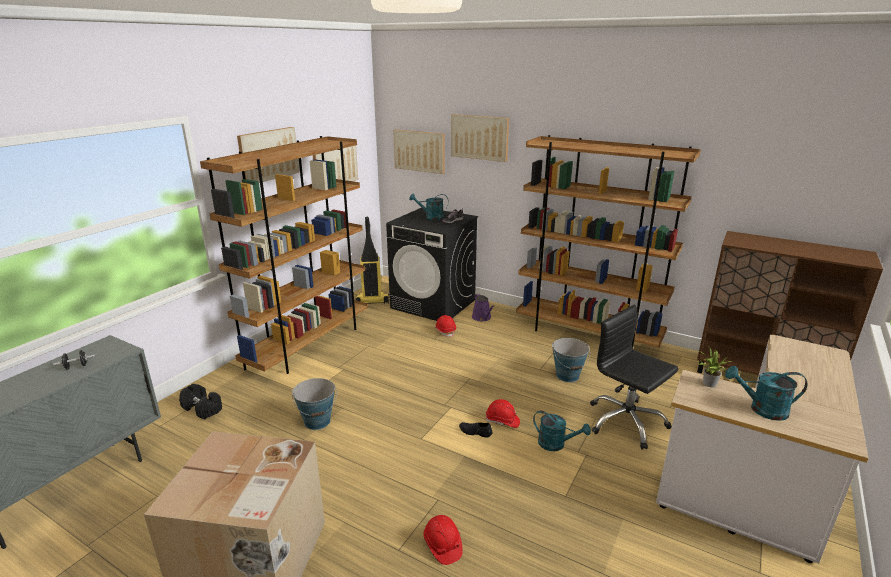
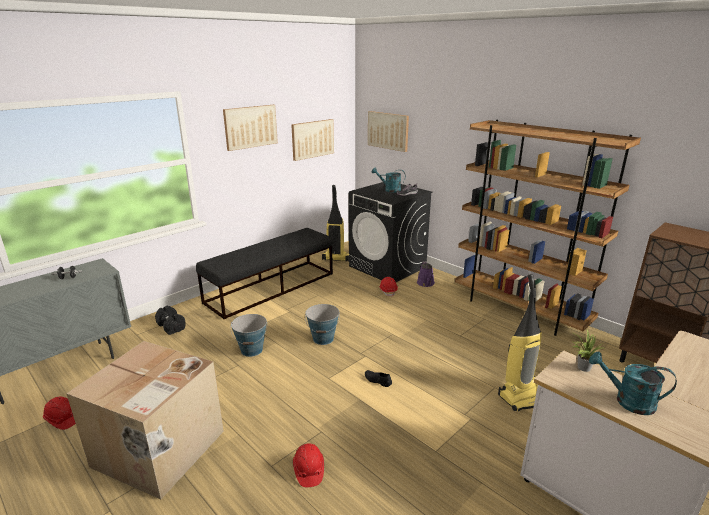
camera: 15 degrees right, 0 degrees up
brown bookcase [200,136,368,374] -> black bench [196,228,333,319]
picture [451,114,509,162] -> none
red hard hat [485,399,520,428] -> red hard hat moved to [43,397,76,430]
turquoise watering can [533,411,591,451] -> none
bucket [552,338,590,382] -> bucket moved to [305,304,340,345]
black office chair [590,305,678,449] -> vacuum cleaner [498,274,542,411]

